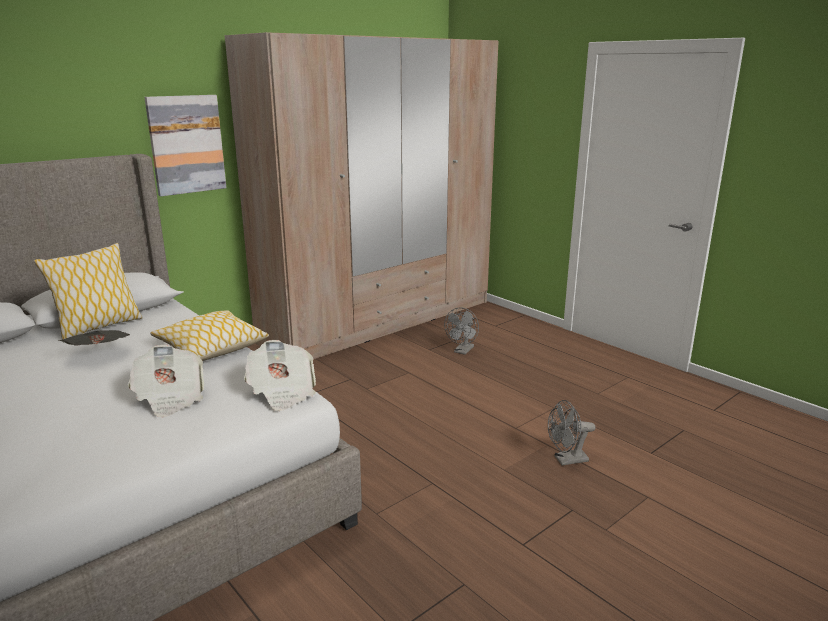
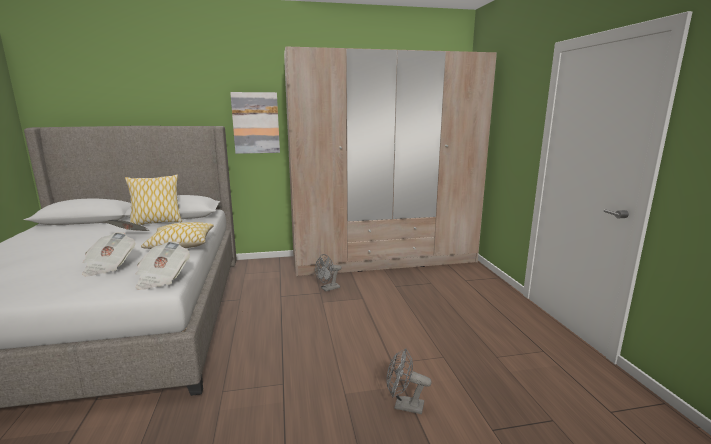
camera: 30 degrees right, 5 degrees down
grey fan [444,308,479,355] -> grey fan moved to [315,254,341,292]

